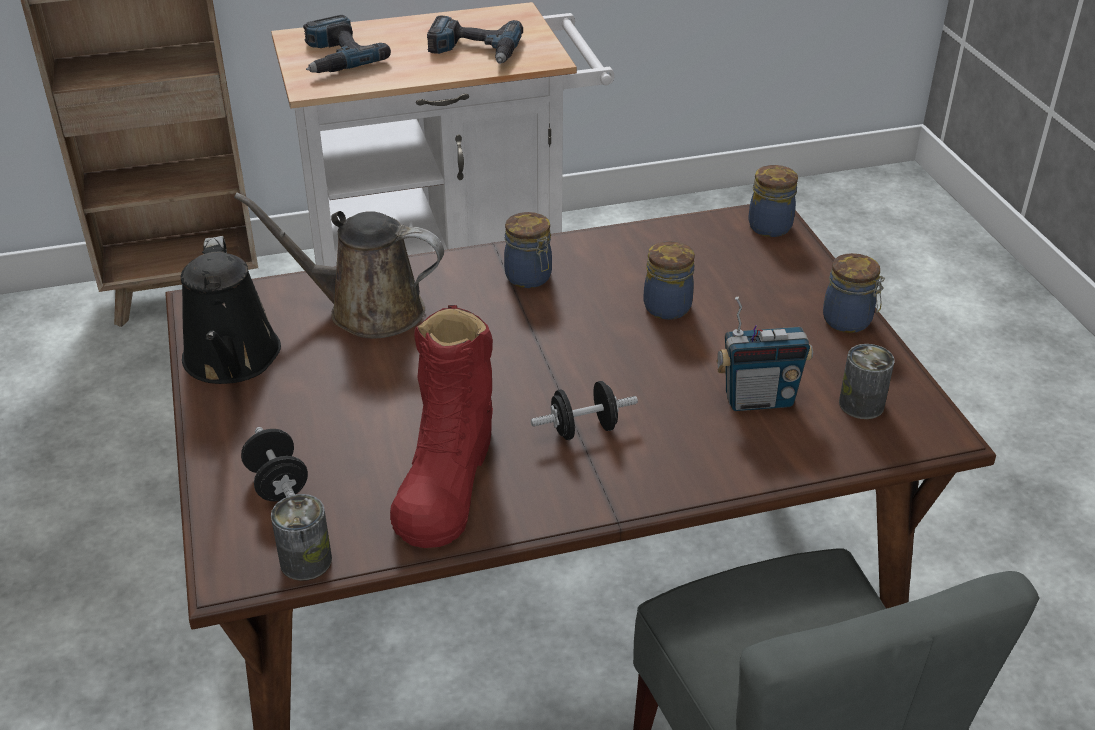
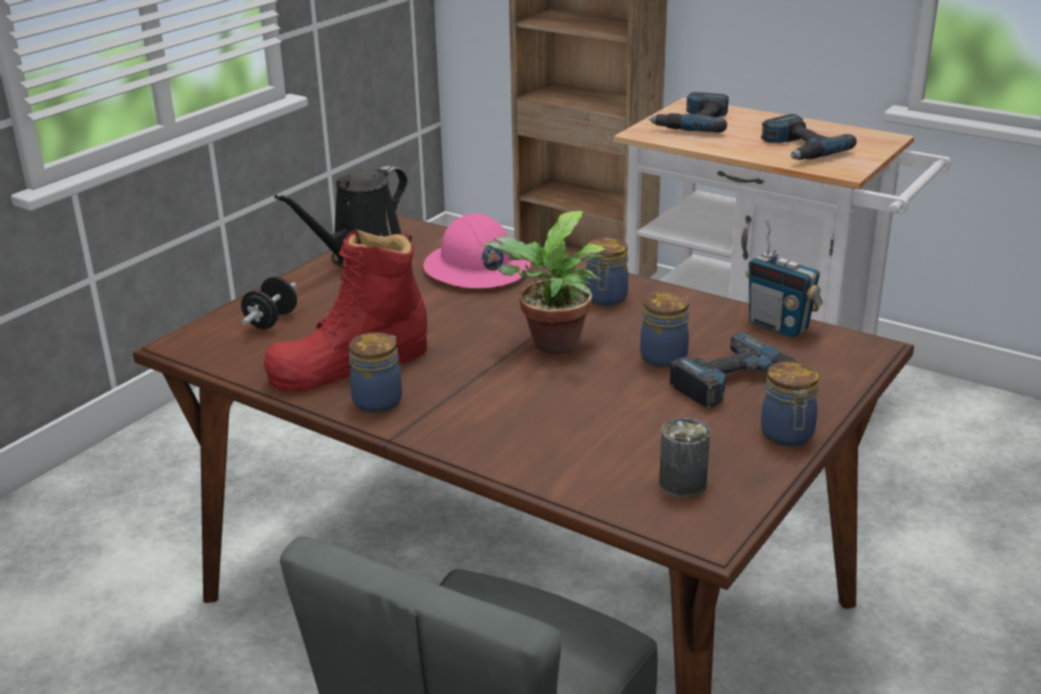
camera: 50 degrees right, 10 degrees down
brown watering can [234,193,444,338] -> pink hard hat [423,213,531,288]
can [271,494,332,581] -> none
black dumbbell [531,381,638,440] -> none
radio [716,297,813,411] -> radio moved to [746,220,823,338]
jar [748,165,798,237] -> jar moved to [349,332,402,413]
none -> potted plant [481,211,606,354]
none -> power drill [670,332,797,408]

